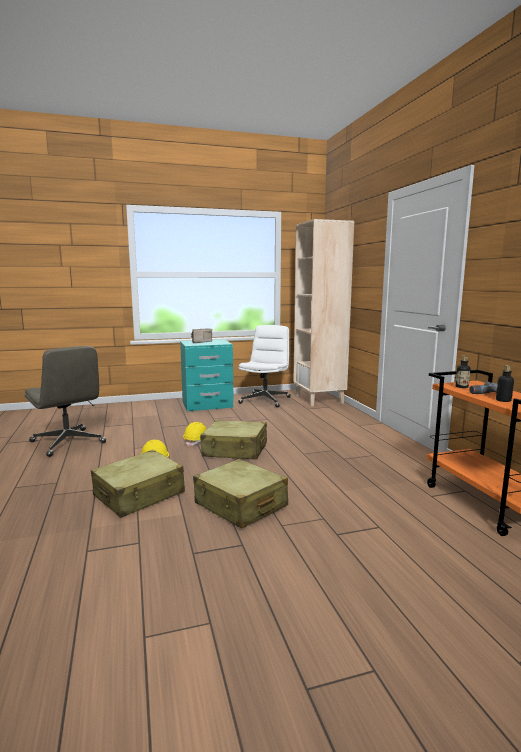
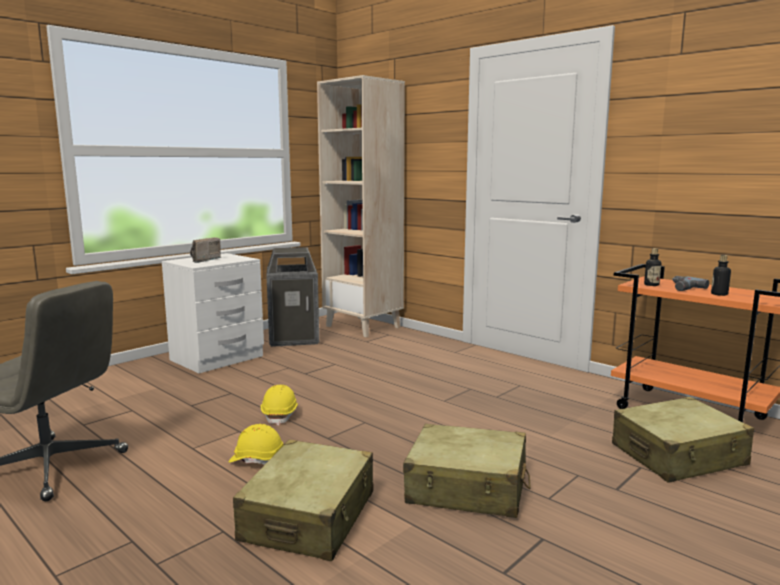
camera: 30 degrees left, 0 degrees up
turquoise nightstand [180,339,233,411] -> white nightstand [162,253,264,373]
beige suitcase [200,420,267,460] -> beige suitcase moved to [612,397,754,483]
white office chair [238,325,291,407] -> trash can [266,247,319,347]

